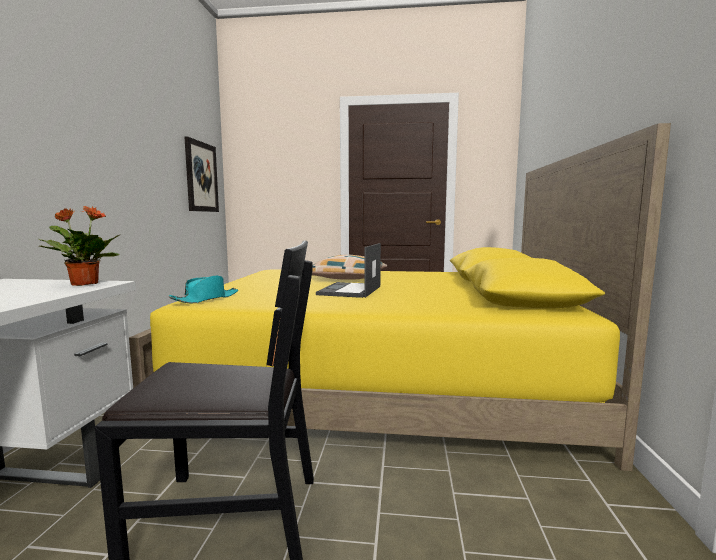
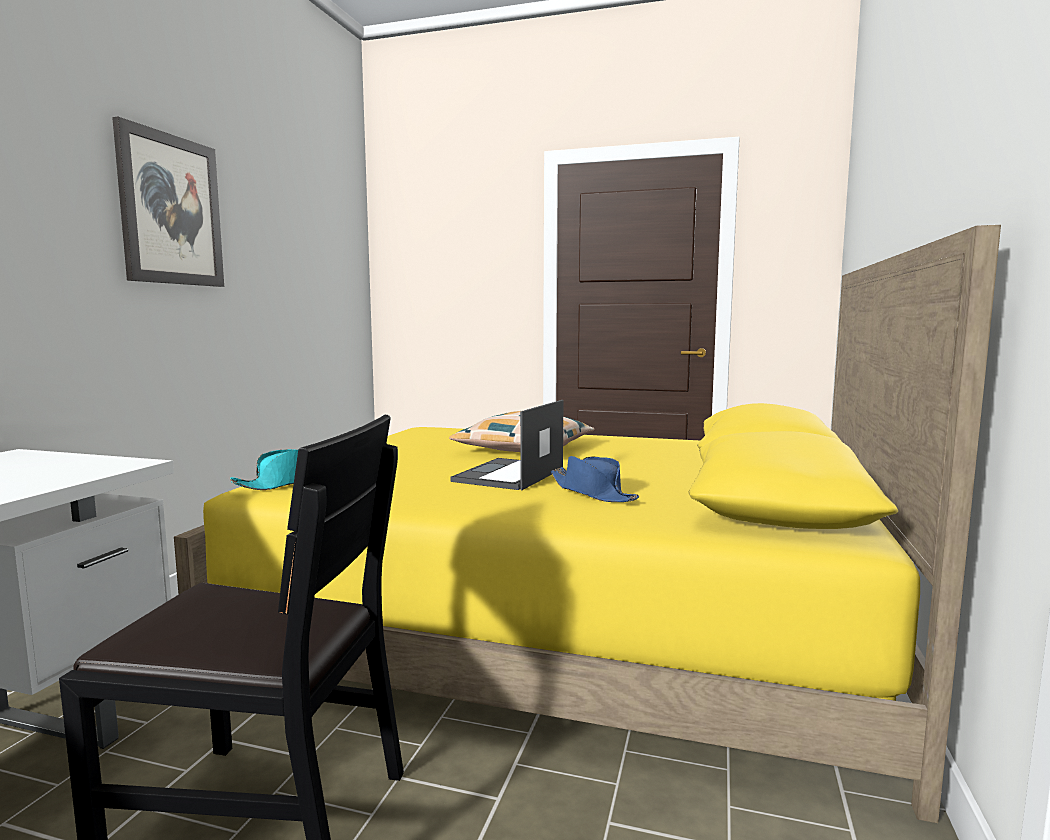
camera: 10 degrees right, 0 degrees up
potted plant [39,206,119,286] -> none
picture [184,136,219,212] -> picture moved to [112,117,224,287]
none -> blue hat [550,456,639,502]

